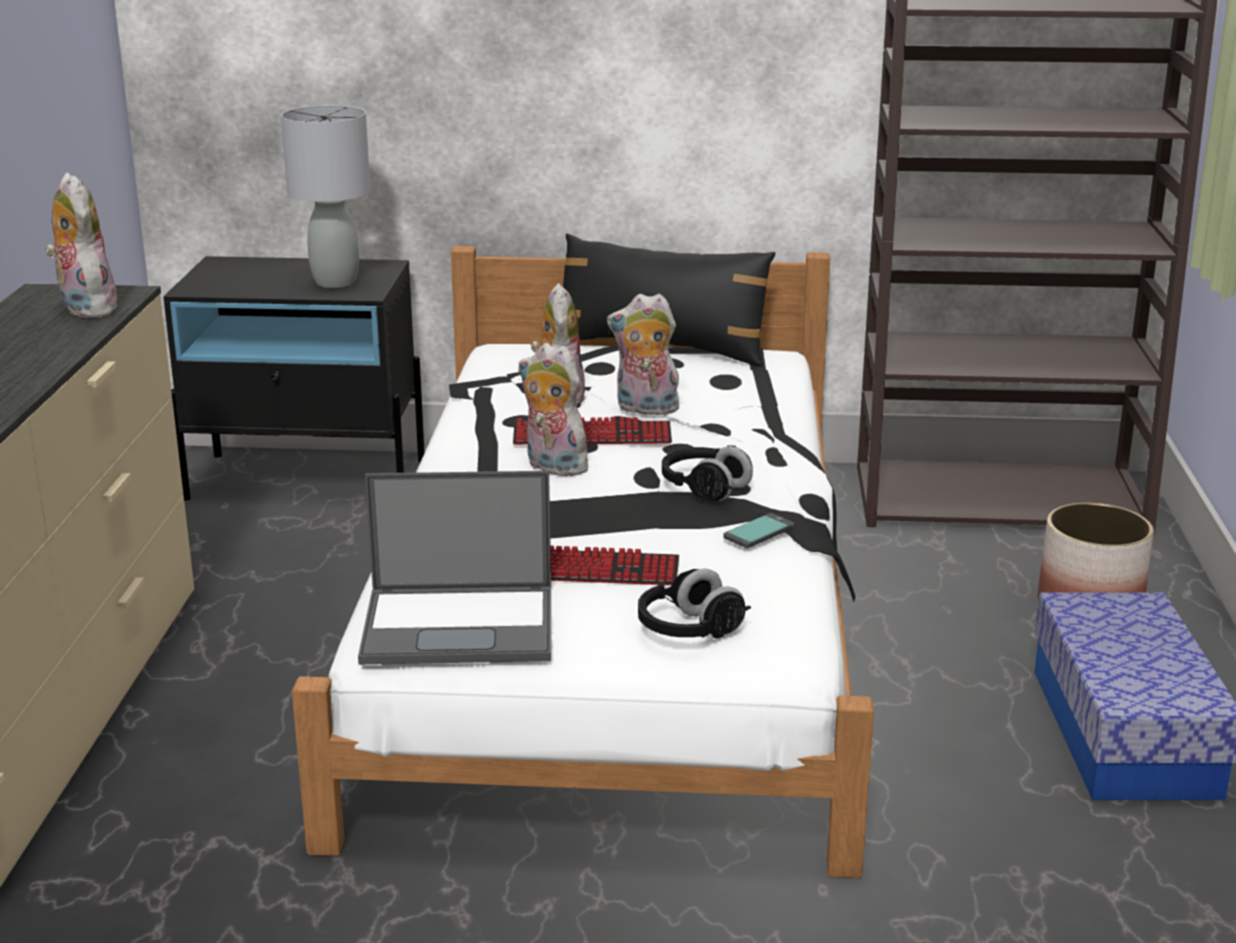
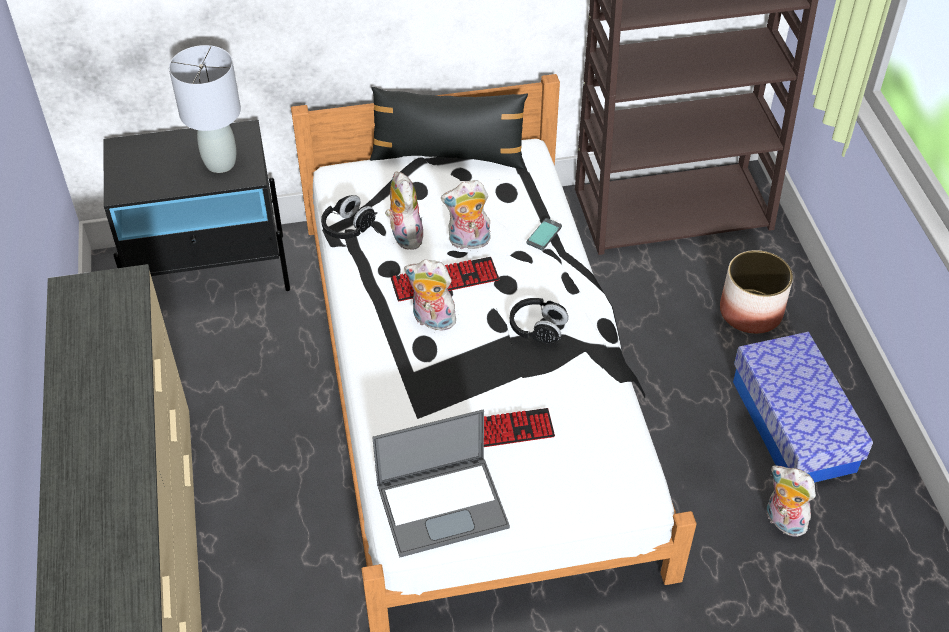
camera: 15 degrees left, 25 degrees up
plush toy [45,173,117,318] -> plush toy moved to [767,466,816,537]
black headphones [638,569,751,639] -> black headphones moved to [321,195,378,239]
phone [723,513,794,548] -> phone moved to [526,218,562,250]

